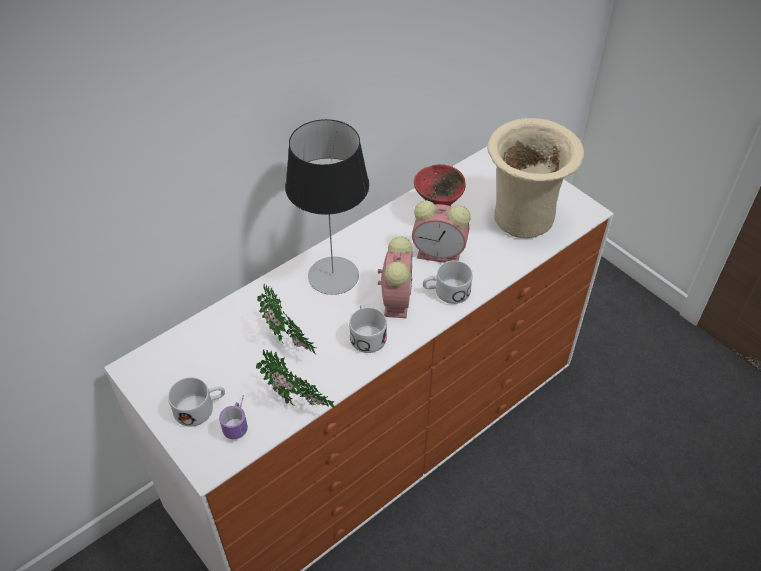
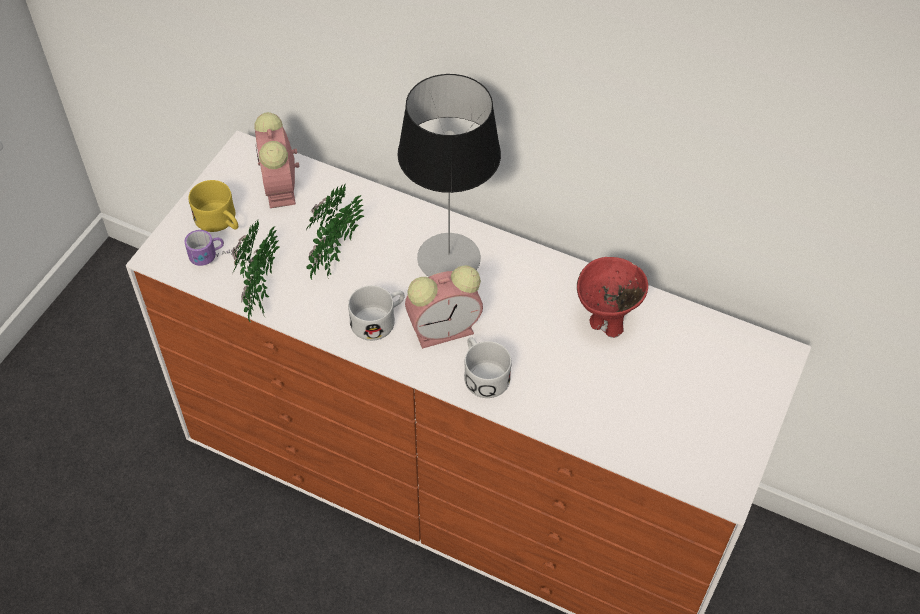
camera: 65 degrees right, 5 degrees up
white mug [168,377,225,427] -> yellow mug [189,180,238,232]
alarm clock [412,200,470,263] -> alarm clock moved to [254,112,299,208]
beige vase [487,118,584,238] -> none

